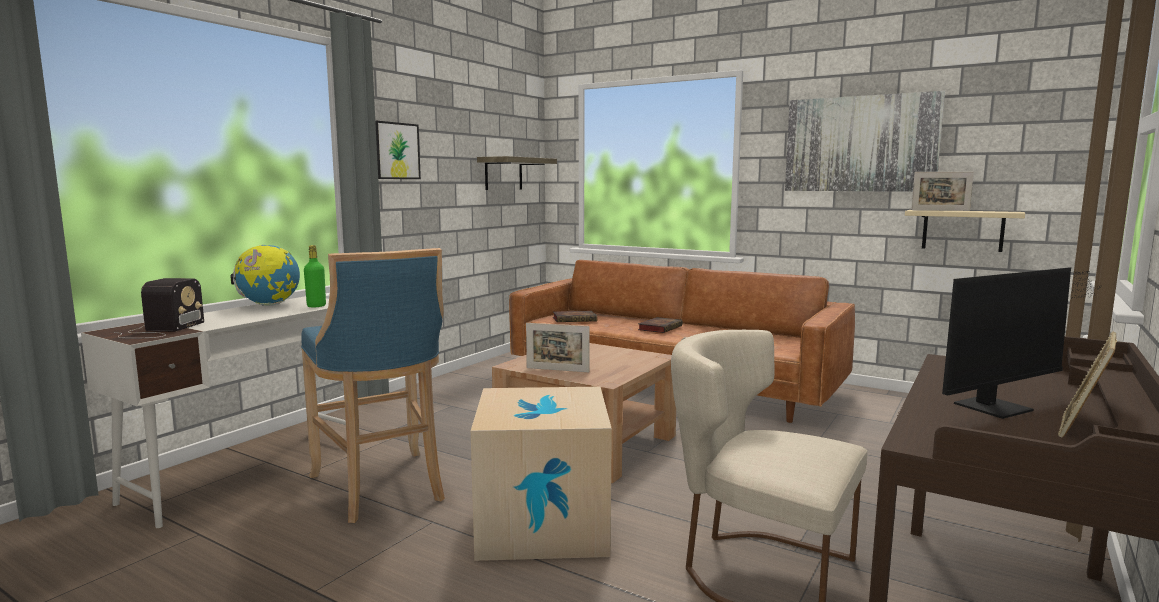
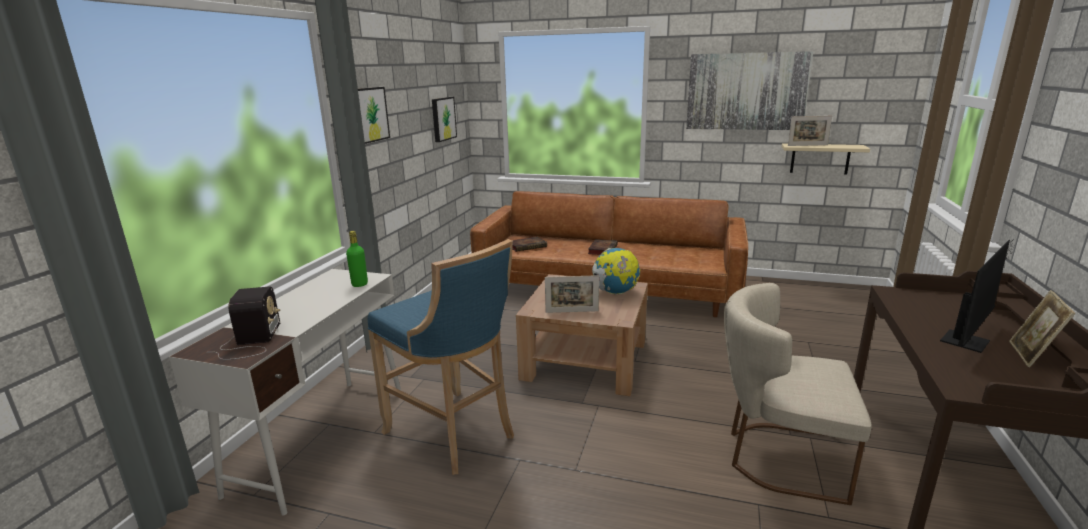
camera: 15 degrees left, 10 degrees up
globe [231,245,300,306] -> globe moved to [592,248,640,294]
cardboard box [471,387,612,561] -> none
shelf [477,156,557,190] -> picture [432,97,457,142]

